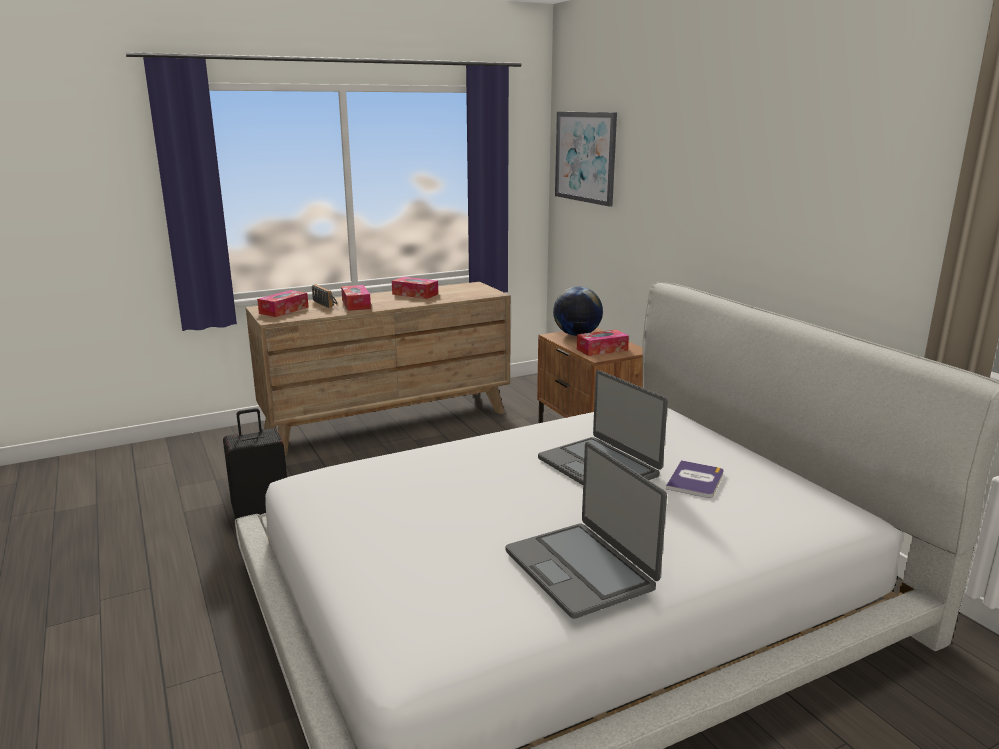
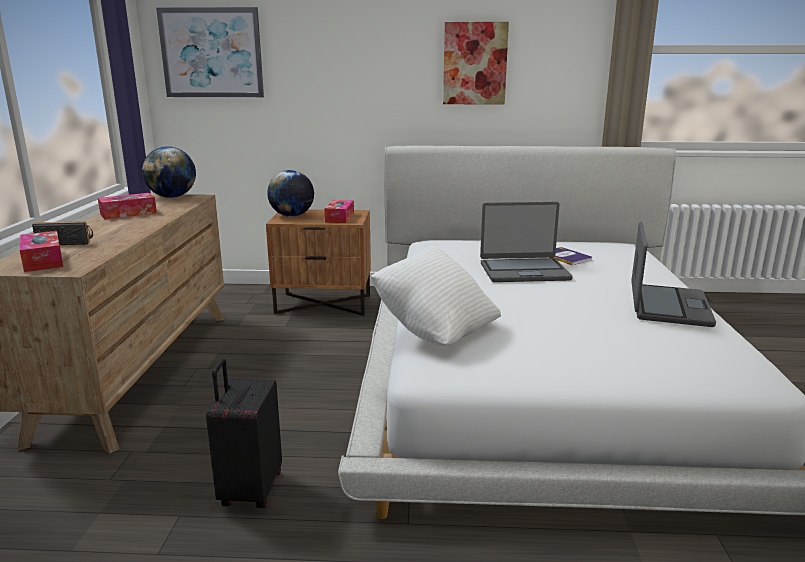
camera: 60 degrees left, 0 degrees up
tissue box [341,285,371,311] -> none
laptop [506,442,667,619] -> laptop turned 75 degrees counterclockwise [631,221,716,327]
none -> globe [142,146,196,198]
none -> white pillow [371,245,501,346]
none -> picture [443,22,509,105]

